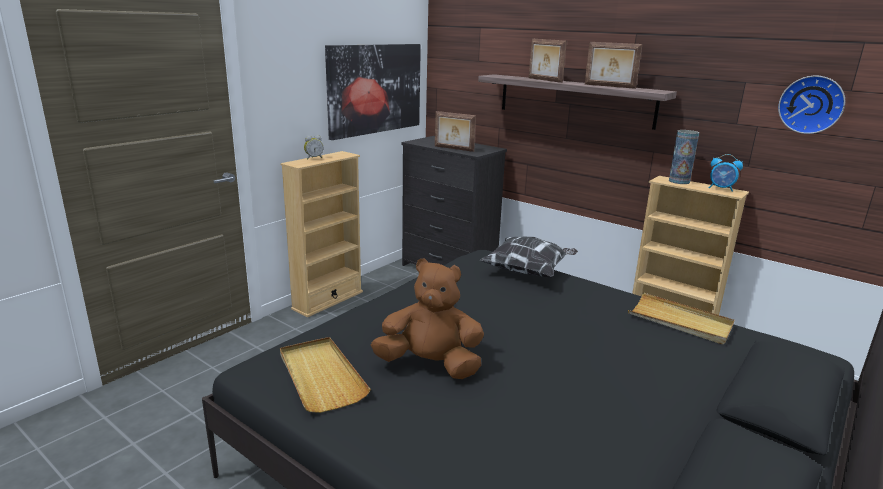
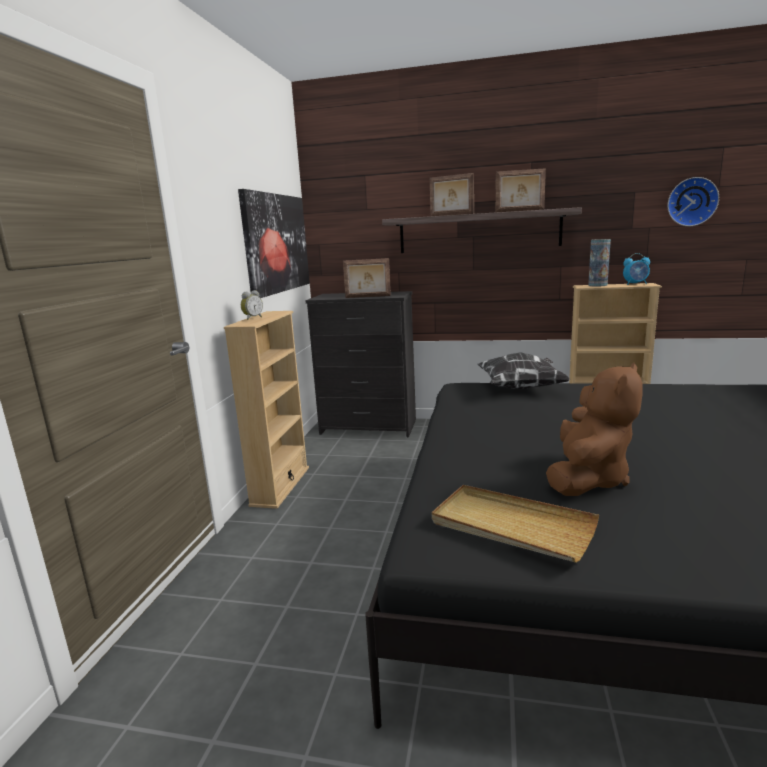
camera: 25 degrees left, 5 degrees down
brown plush toy [371,258,484,379] -> brown plush toy turned 135 degrees clockwise [546,363,643,496]
beige tray [628,293,734,344] -> none

